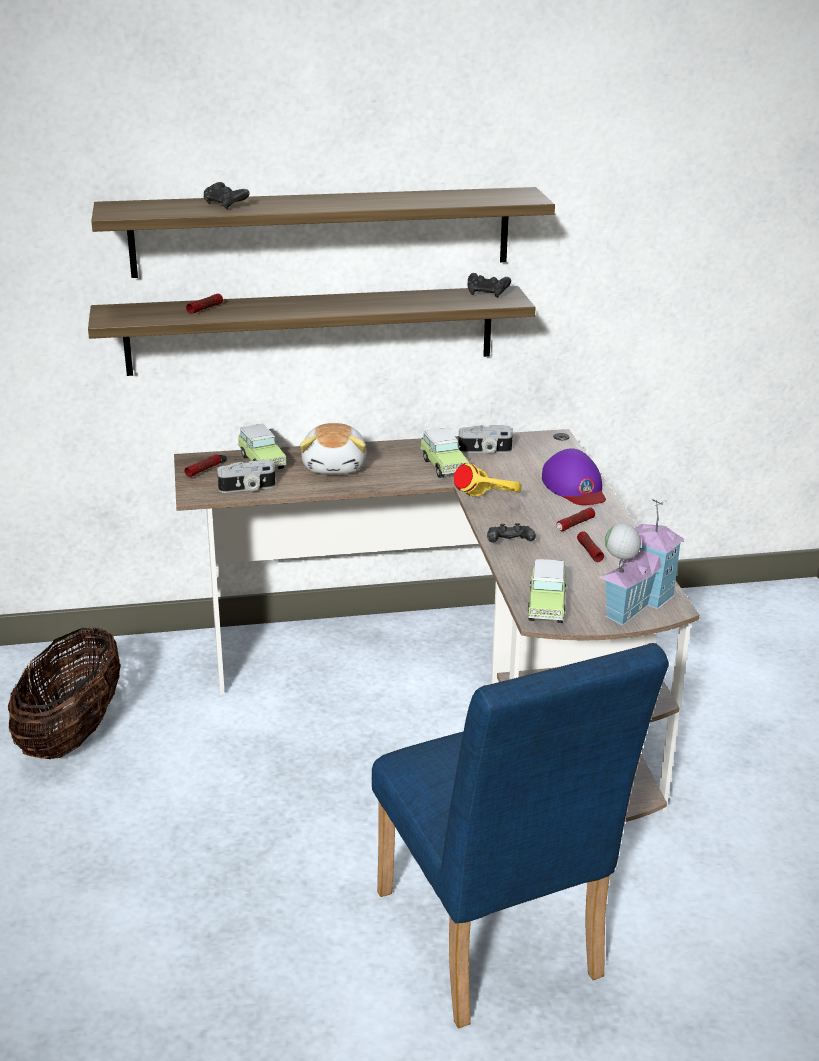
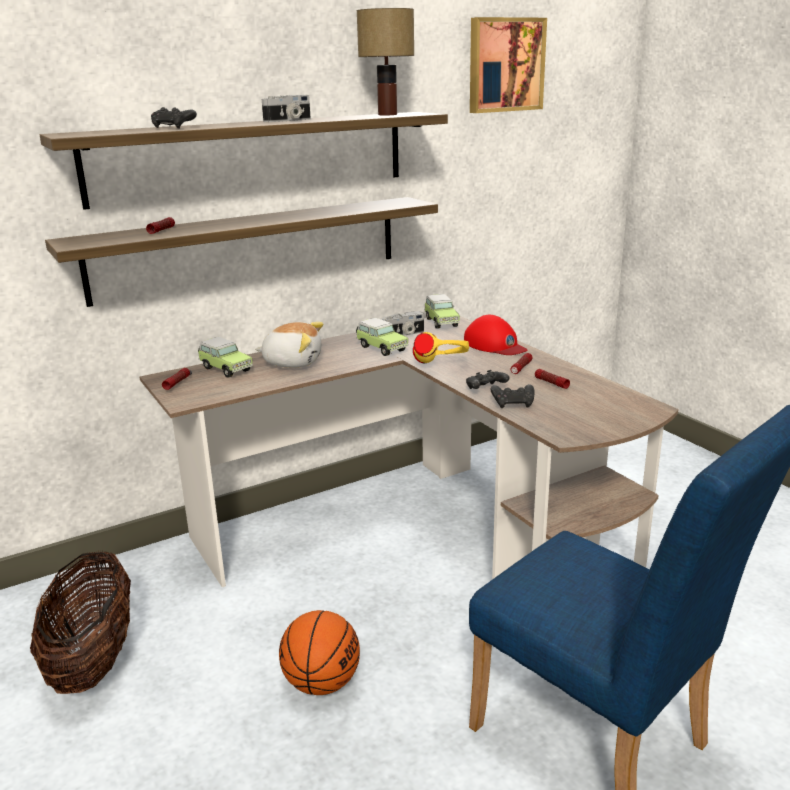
camera: 20 degrees left, 5 degrees down
camera [217,459,275,493] -> camera moved to [262,95,311,122]
plush toy [300,423,366,474] -> plush toy turned 60 degrees counterclockwise [255,322,324,368]
black game controller [468,273,511,298] -> black game controller moved to [490,384,535,408]
toy car [528,559,568,623] -> toy car moved to [424,294,460,329]
purple cap [542,448,606,505] -> red cap [464,315,527,355]
toy house [599,499,685,626] -> none
none -> basketball [279,610,360,695]
none -> table lamp [357,8,414,115]
none -> picture [470,17,547,113]

